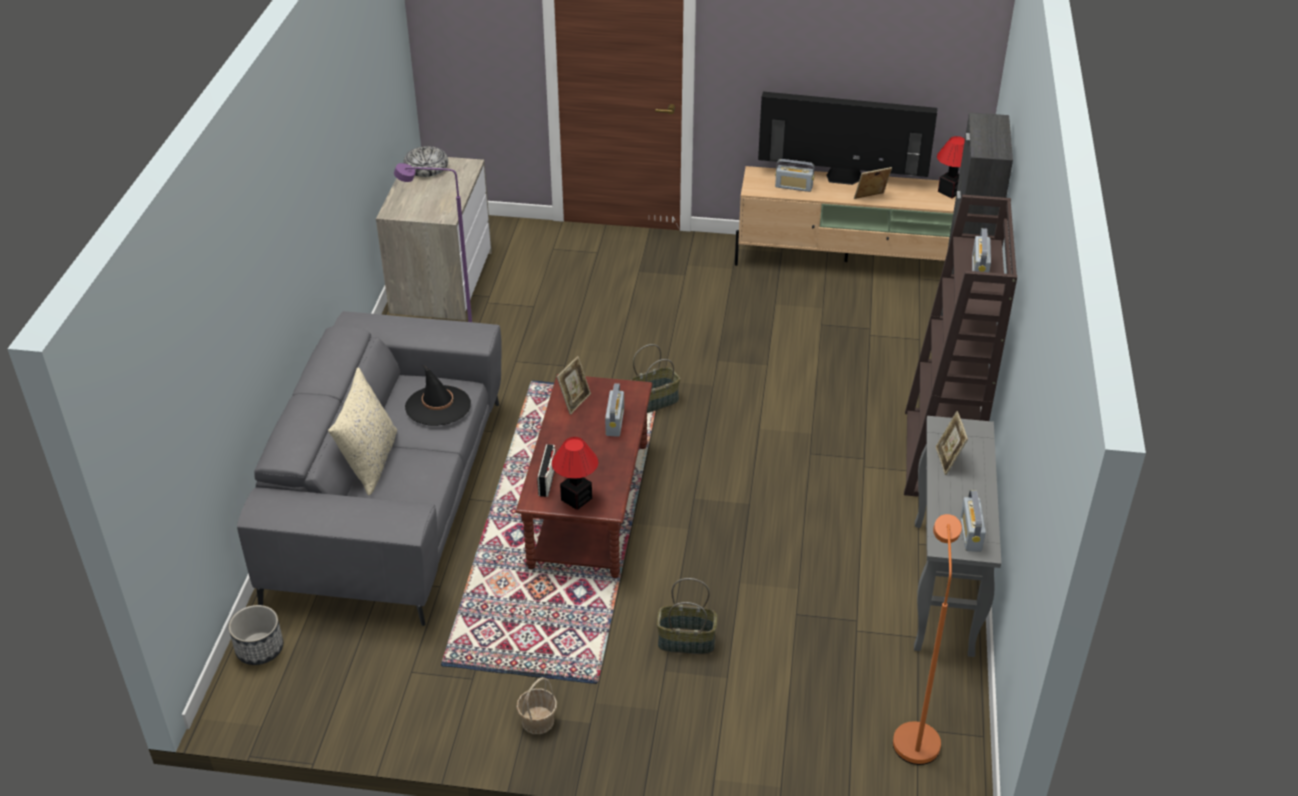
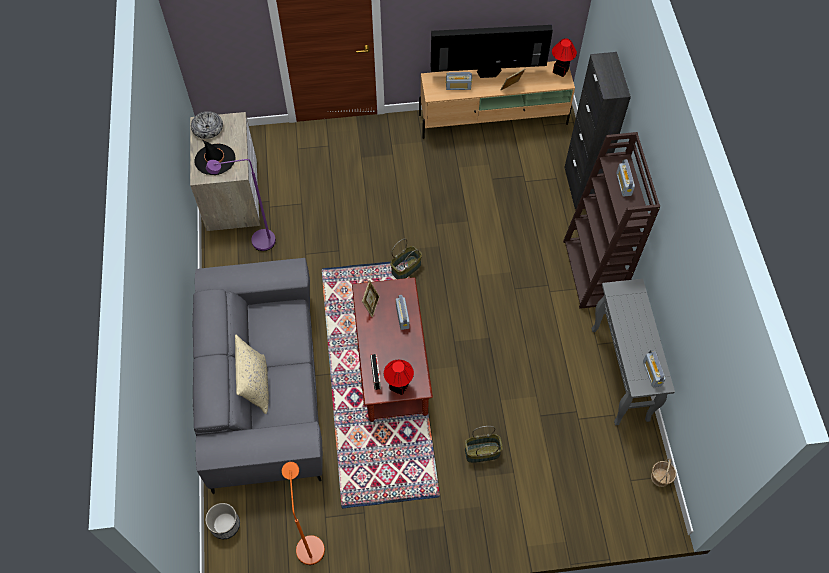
camera: 15 degrees left, 20 degrees up
black hat [405,365,471,426] -> black hat moved to [194,140,236,175]
basket [516,677,557,734] -> basket moved to [651,458,676,487]
orange floor lamp [893,514,962,765] -> orange floor lamp moved to [282,462,325,565]
picture frame [936,411,968,475] -> none

